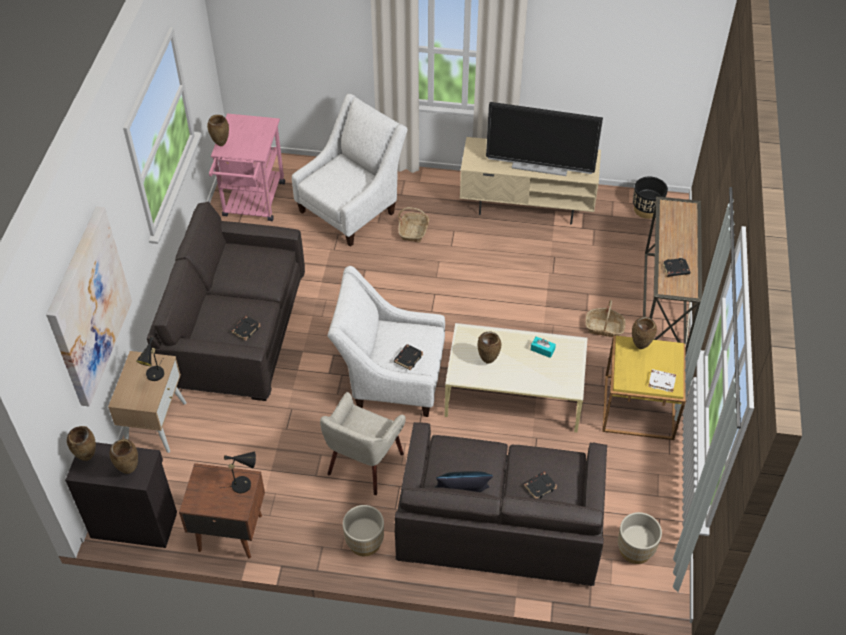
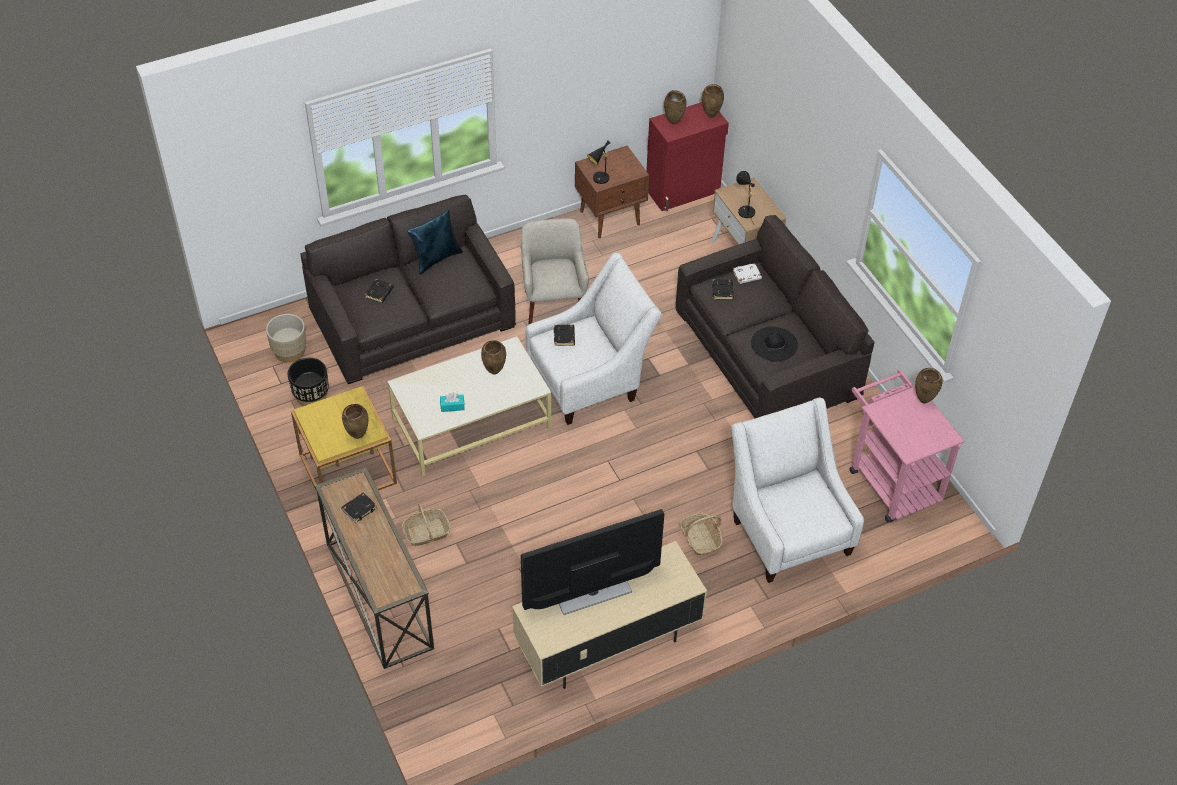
camera: 145 degrees right, 0 degrees up
picture [46,207,132,407] -> none
black cabinet [65,442,177,548] -> red cabinet [646,102,729,211]
white armchair [292,94,407,247] -> white armchair turned 150 degrees clockwise [731,397,864,583]
beige planter [343,505,384,556] -> none
black planter [633,176,668,219] -> black planter moved to [288,358,329,406]
white book [648,369,676,392] -> white book moved to [733,263,762,284]
none -> black hat [751,327,798,362]

